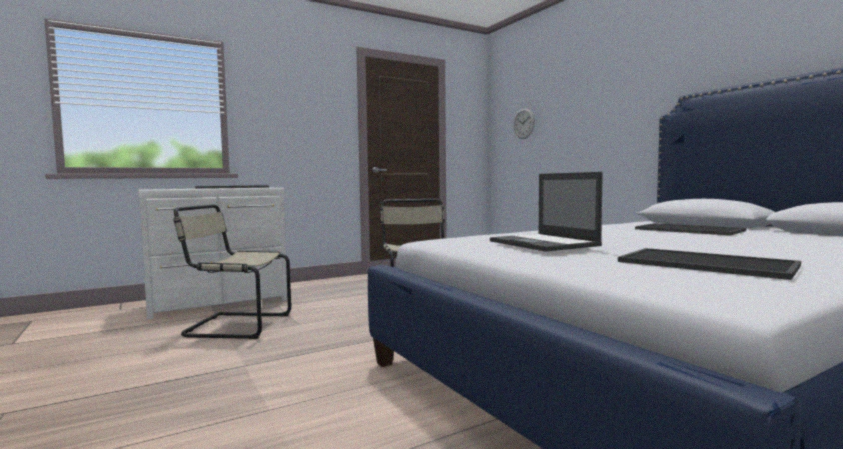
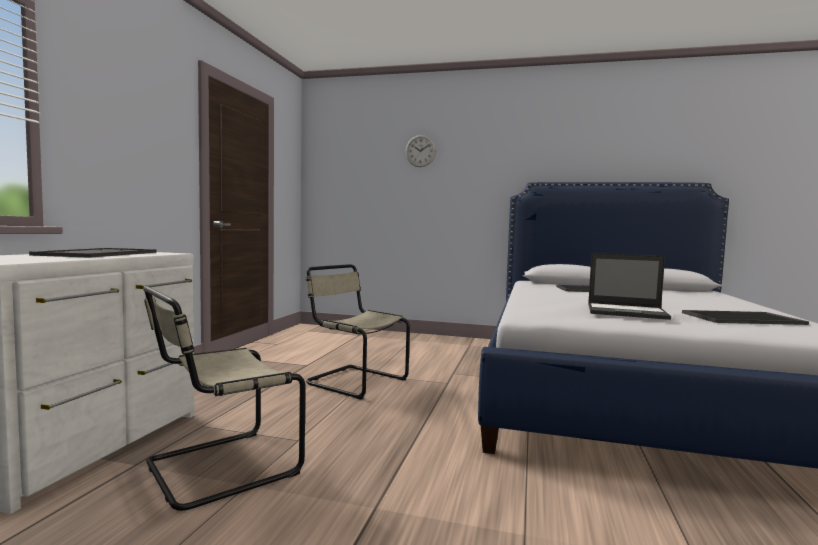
camera: 45 degrees left, 0 degrees up
wall clock [513,108,535,139] -> wall clock moved to [405,135,436,167]

